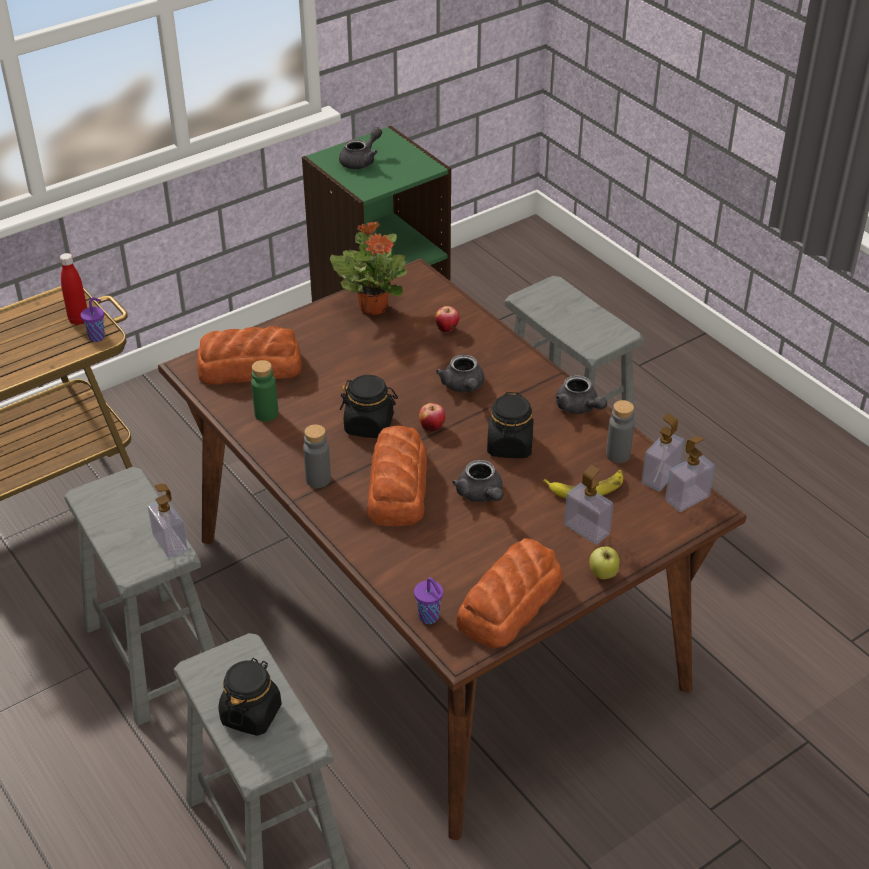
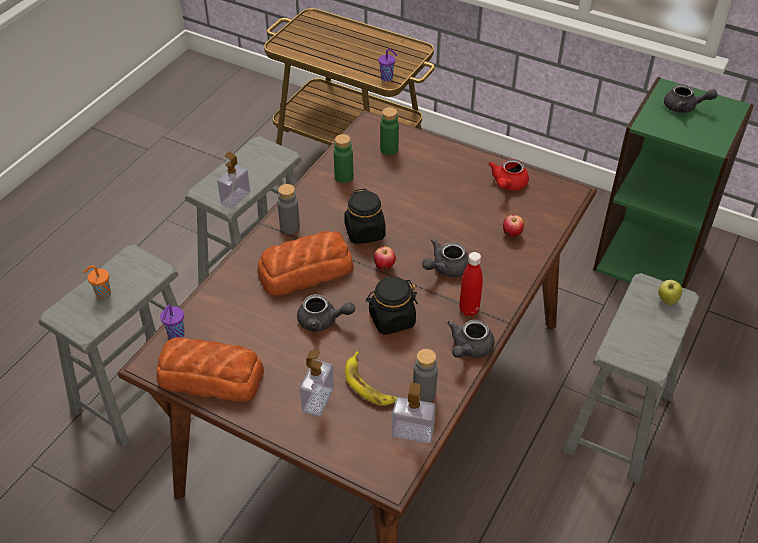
camera: 65 degrees right, 5 degrees up
red bottle [60,253,87,325] -> red bottle moved to [459,252,483,316]
bread [197,326,302,384] -> green bottle [380,107,399,155]
black jar [218,658,282,736] -> orange cup [84,265,111,300]
potted plant [330,221,407,315] -> red teapot [488,159,529,191]
grey teapot [452,460,504,502] -> grey teapot turned 120 degrees counterclockwise [297,294,355,332]
apple [589,547,620,579] -> apple moved to [658,280,682,305]
soap dispenser [665,436,715,512] -> none

